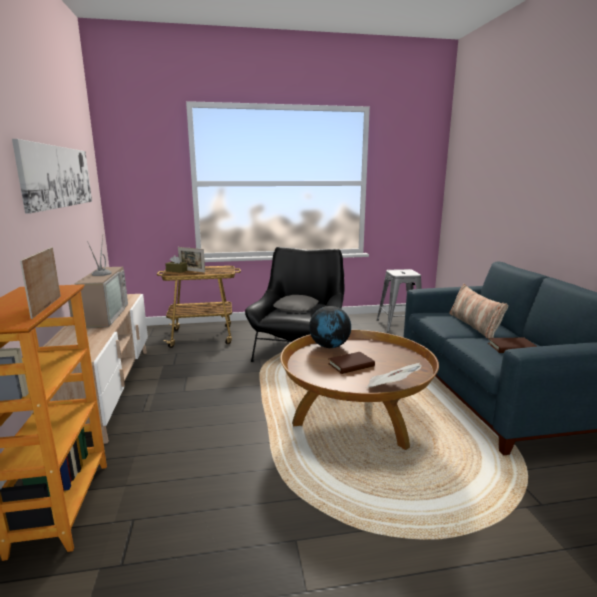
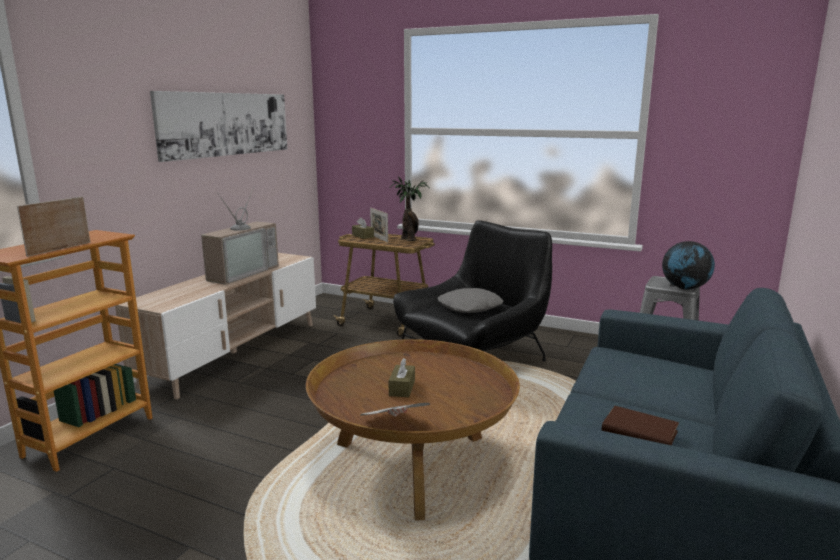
camera: 35 degrees right, 0 degrees up
globe [309,306,351,348] -> globe moved to [662,241,715,290]
brown book [328,352,375,374] -> brown tissue box [389,358,415,397]
pillow [449,284,508,340] -> none
none -> potted plant [390,176,429,241]

